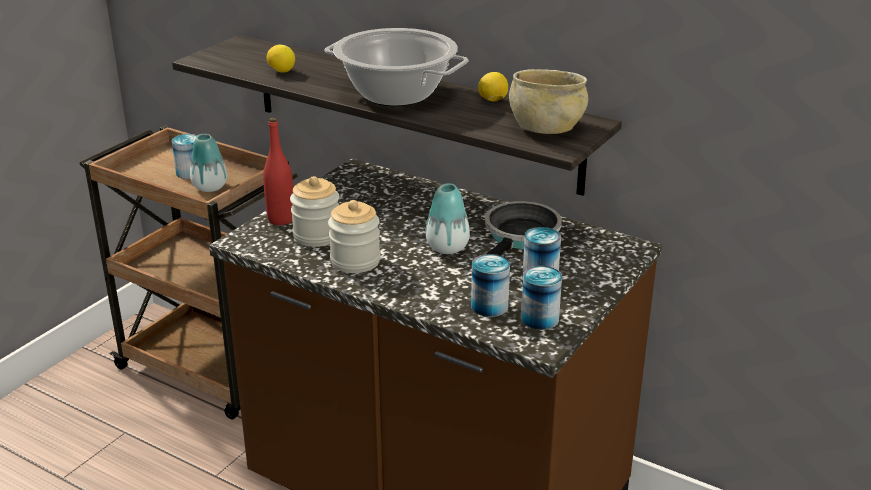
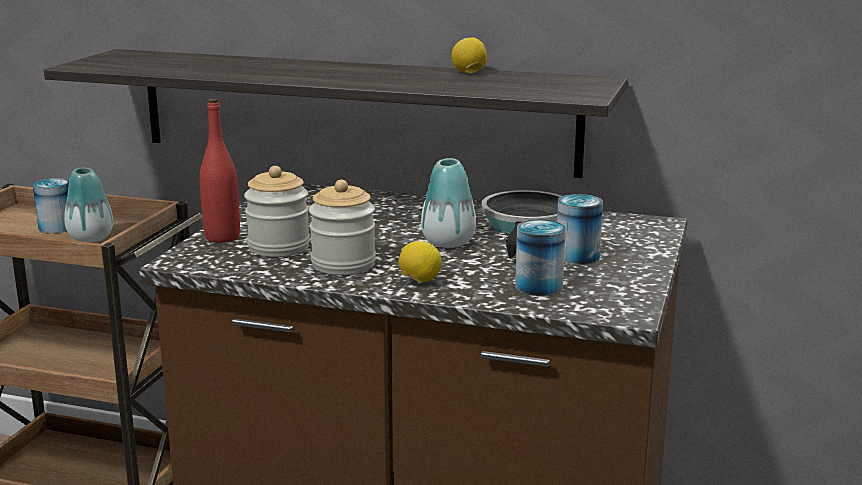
camera: 15 degrees left, 10 degrees down
lemon [267,44,295,73] -> lemon moved to [399,241,441,283]
cooking pot [325,28,469,106] -> none
beige bowl [509,69,588,134] -> none
can [521,266,562,330] -> none

